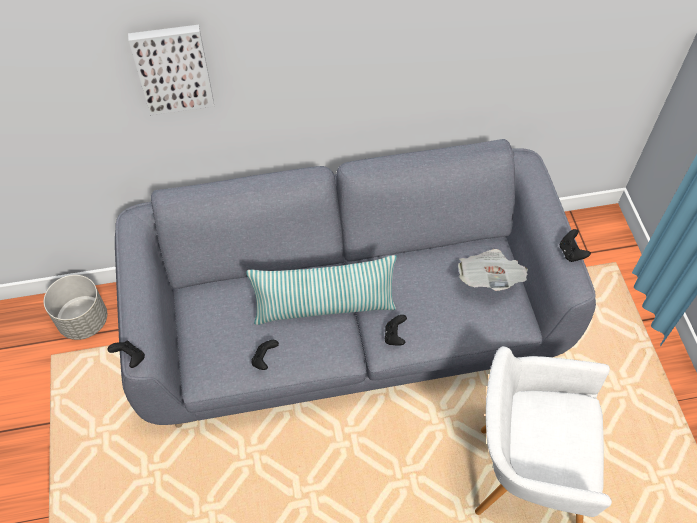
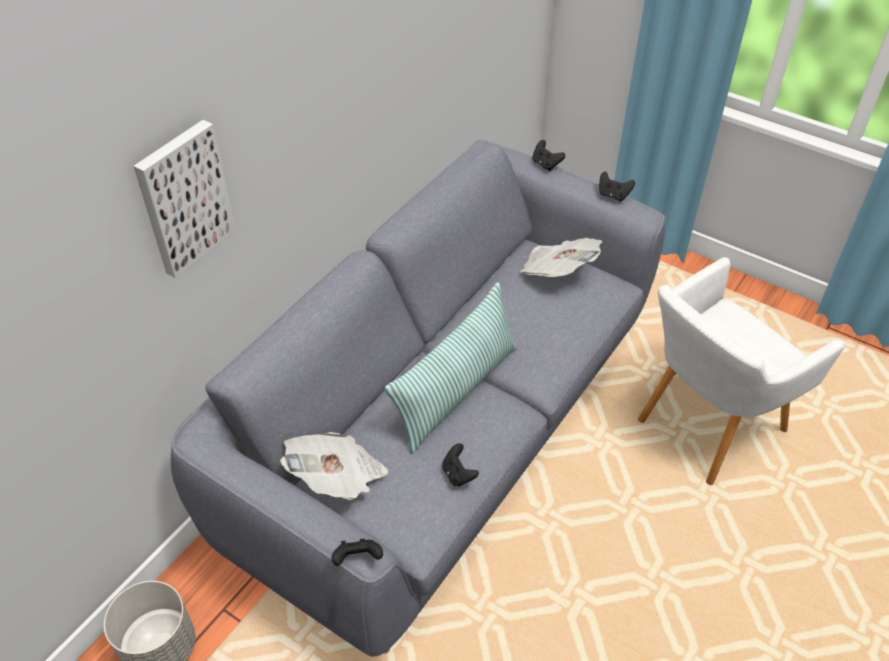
camera: 45 degrees left, 10 degrees down
black game controller [385,315,407,346] -> black game controller moved to [532,140,565,171]
none -> newspaper [280,432,388,500]

